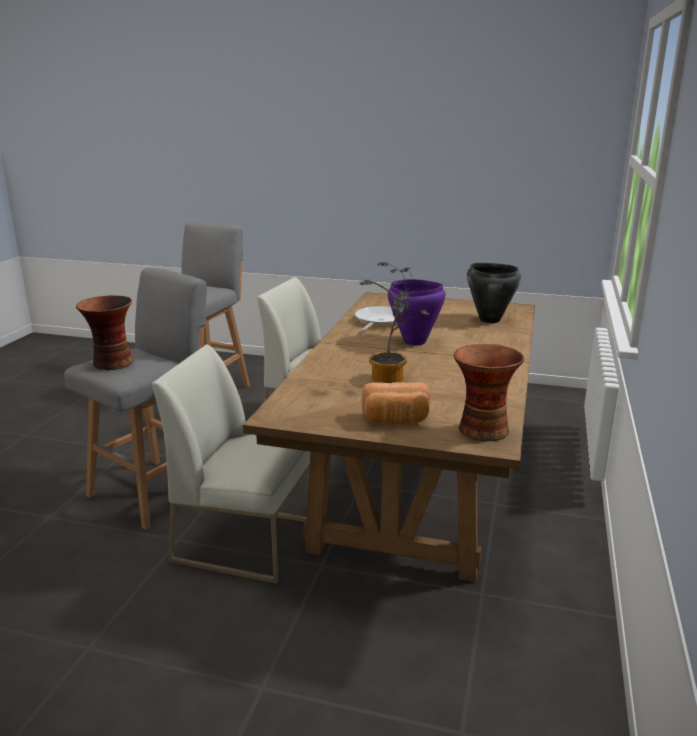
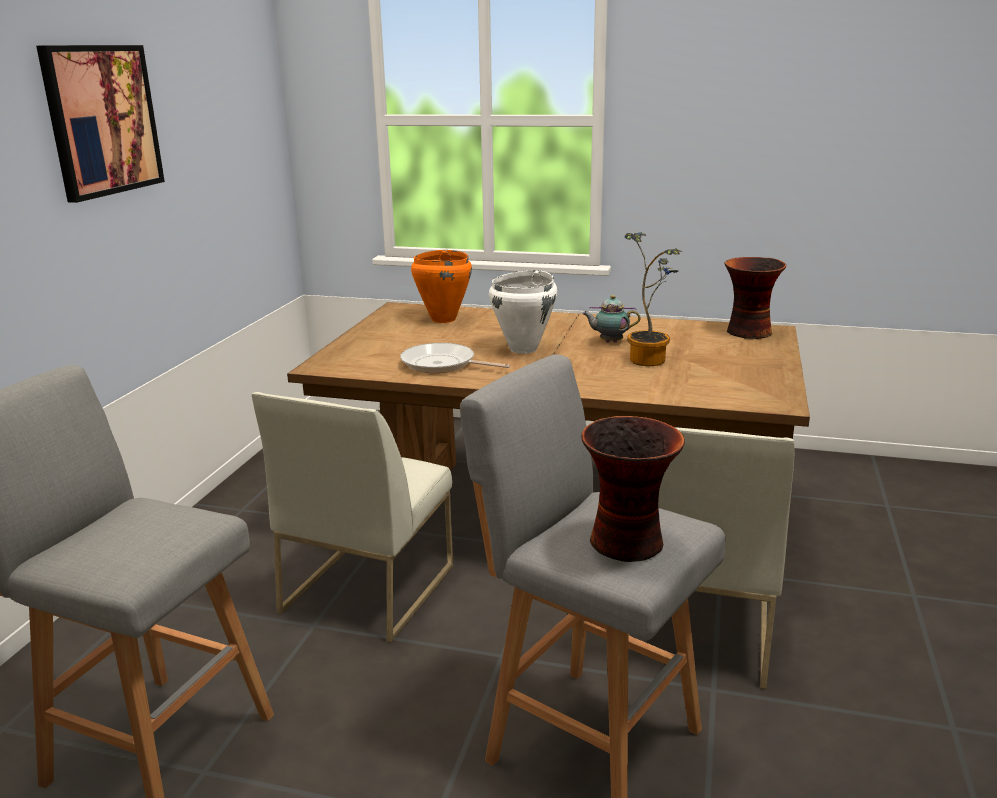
camera: 90 degrees left, 0 degrees up
bread [361,382,430,424] -> none
purple cooking pot [388,279,446,346] -> white cooking pot [489,270,557,354]
black cooking pot [467,263,521,323] -> orange cooking pot [411,250,472,323]
none -> picture [36,45,165,203]
none -> teapot [582,295,640,343]

